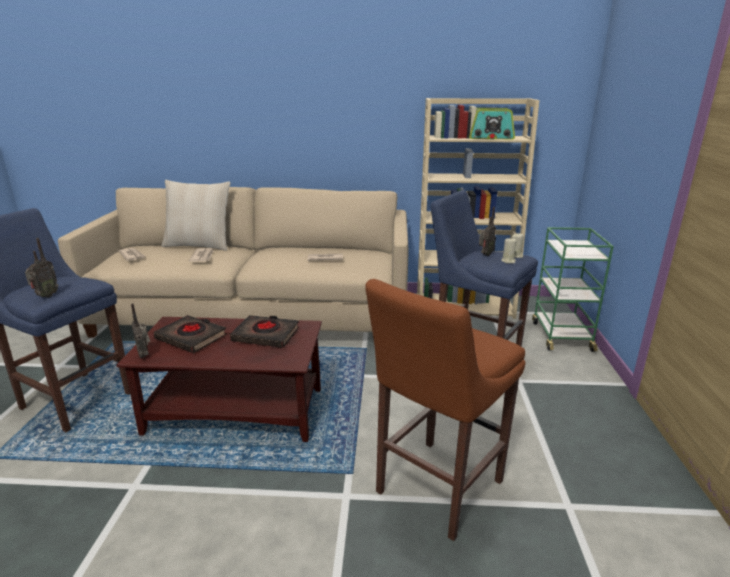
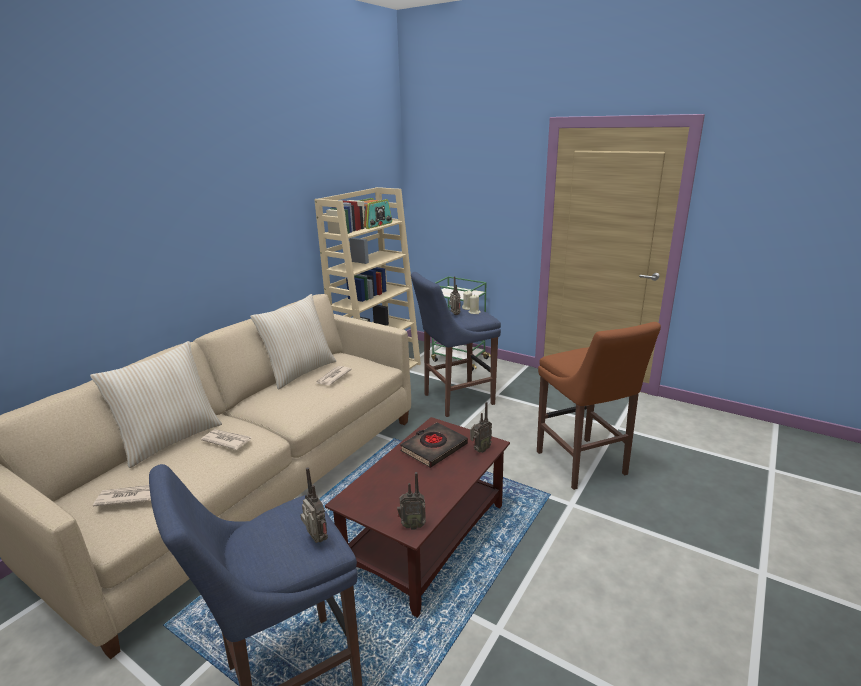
camera: 60 degrees left, 0 degrees up
black book [154,315,227,353] -> none
none -> beige pillow [250,294,336,390]
none -> radio [470,402,492,453]

